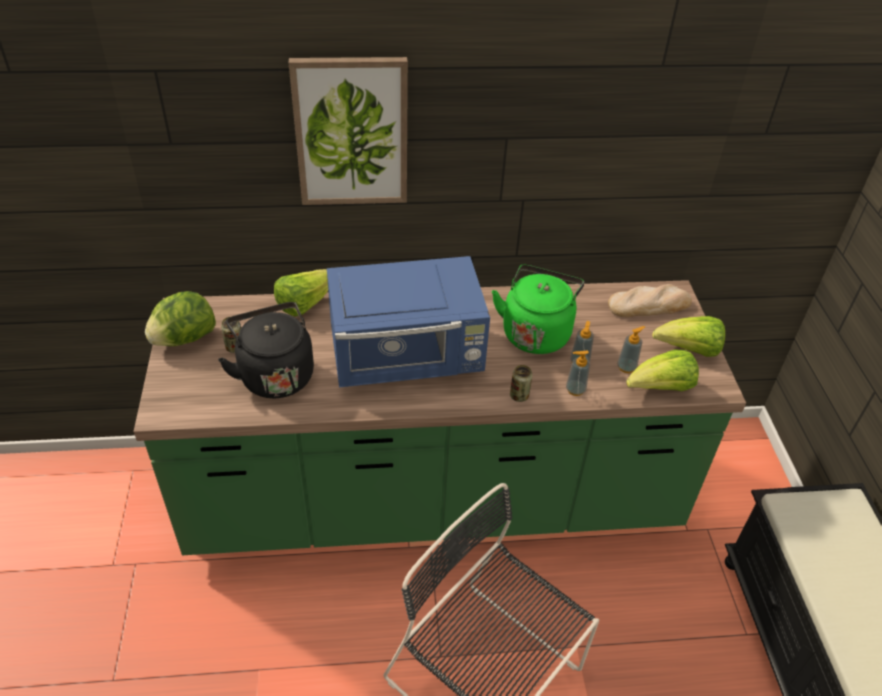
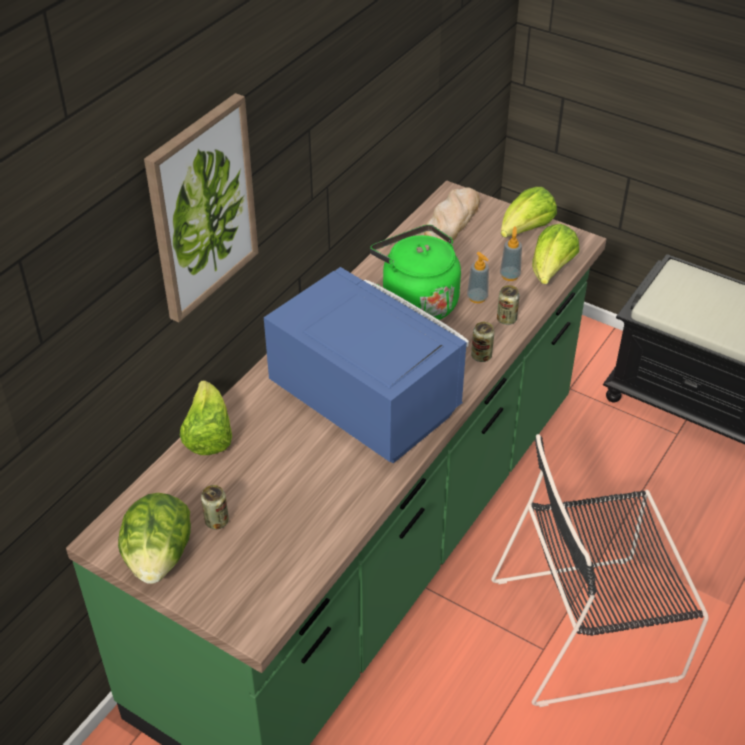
camera: 50 degrees left, 0 degrees up
black kettle [218,302,314,398] -> none
blue microwave [327,256,490,387] -> blue microwave turned 75 degrees counterclockwise [264,267,469,463]
soap dispenser [566,351,590,396] -> can [497,285,520,325]

